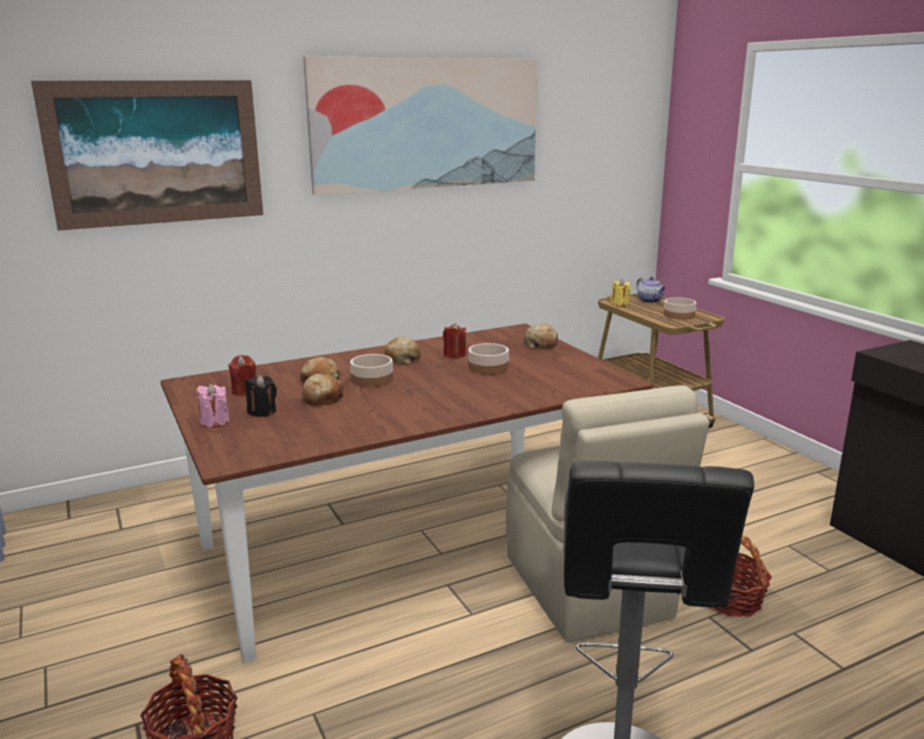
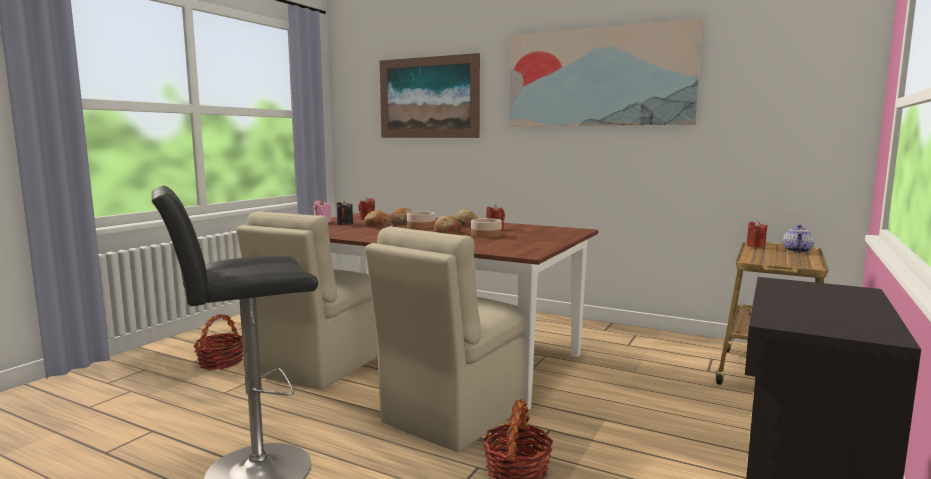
camera: 55 degrees right, 10 degrees down
bread [524,324,558,349] -> bread moved to [433,215,461,234]
yellow candle [611,279,631,306] -> red candle [746,221,767,248]
bowl [664,297,696,320] -> none
none -> beige chair [236,211,378,390]

